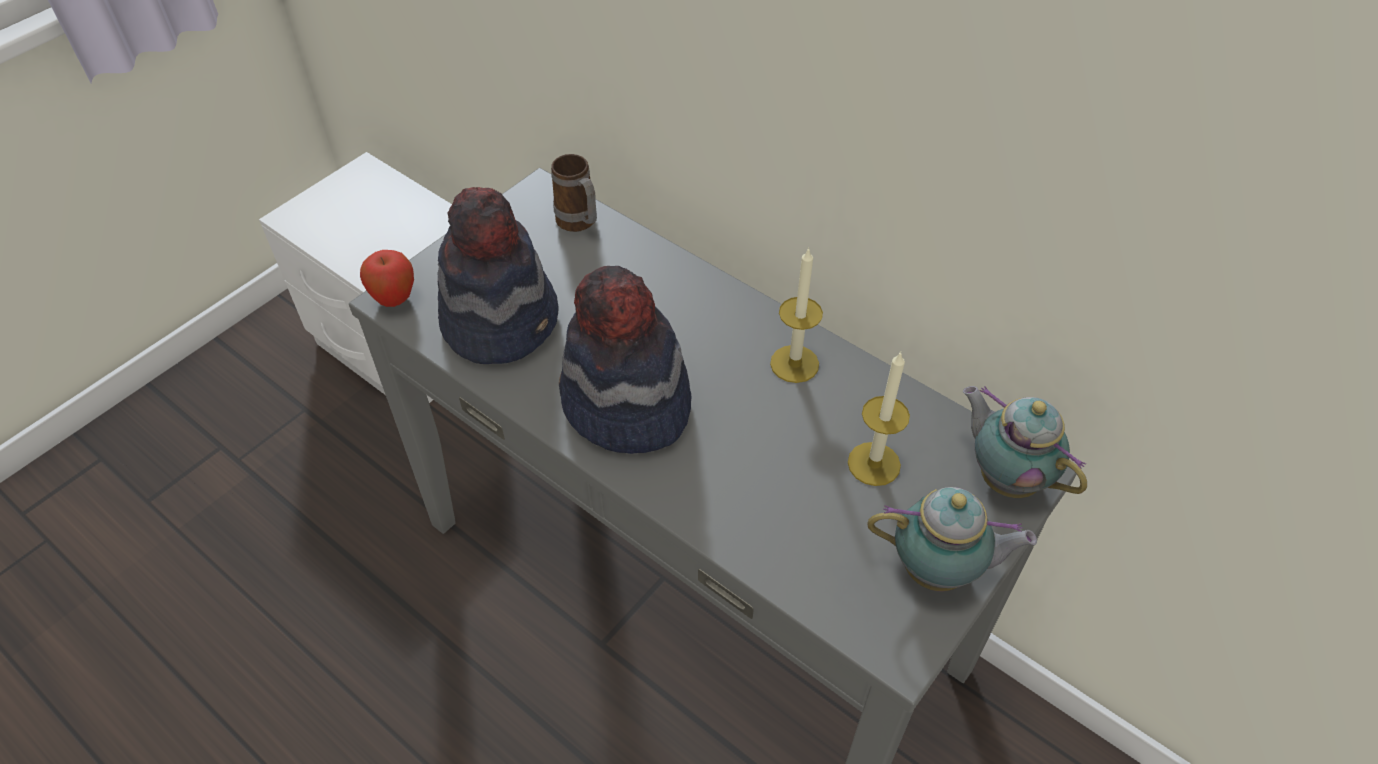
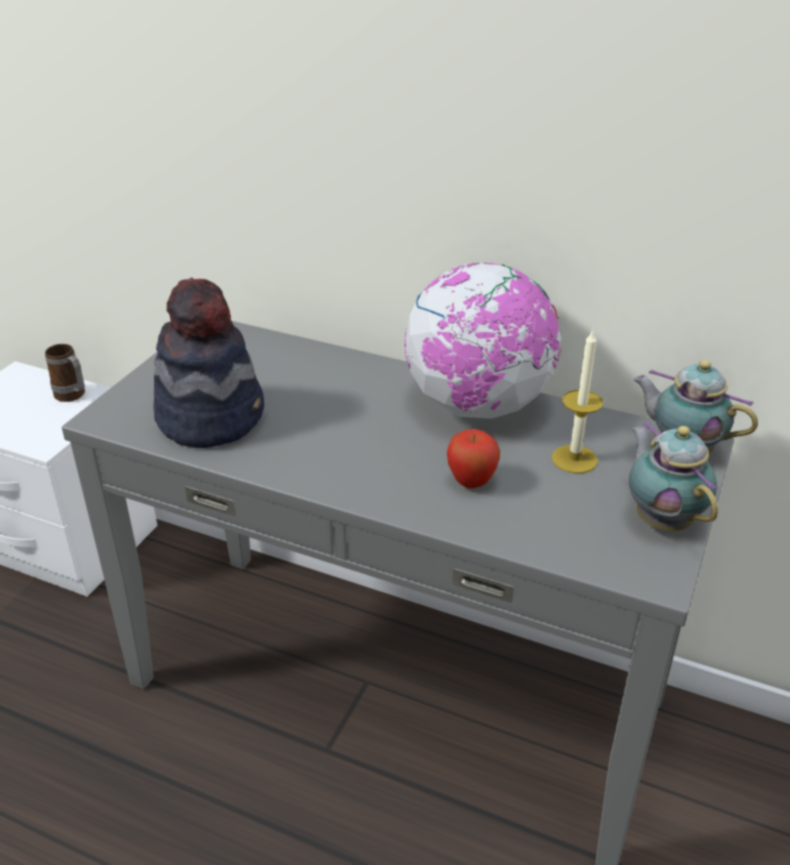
camera: 15 degrees left, 15 degrees down
apple [360,250,414,307] -> apple moved to [447,429,500,488]
mug [551,154,597,232] -> mug moved to [45,344,85,402]
hat [559,266,692,454] -> none
candle [770,247,823,383] -> globe [405,263,561,419]
teapot [868,487,1037,592] -> teapot turned 105 degrees counterclockwise [629,422,718,531]

